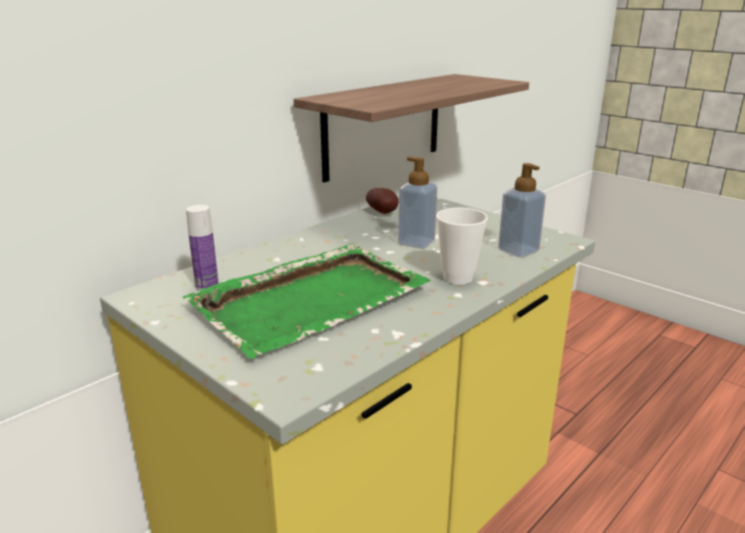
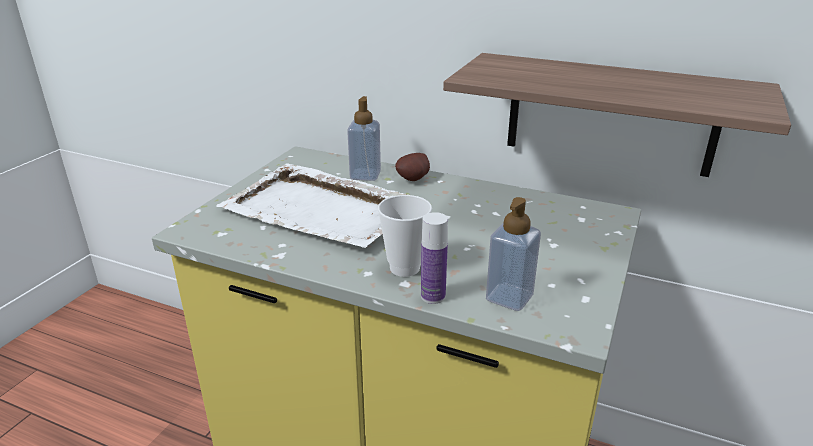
camera: 70 degrees right, 5 degrees up
green tray [182,243,431,358] -> white tray [216,163,407,248]
bottle [186,205,219,290] -> bottle moved to [421,212,448,304]
potato [366,188,399,214] -> potato moved to [395,153,430,181]
soap dispenser [398,157,437,249] -> soap dispenser moved to [347,96,381,181]

